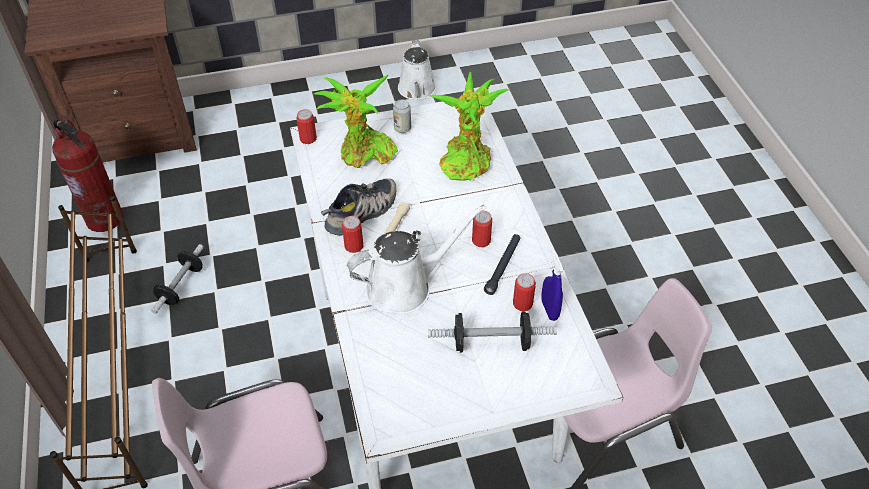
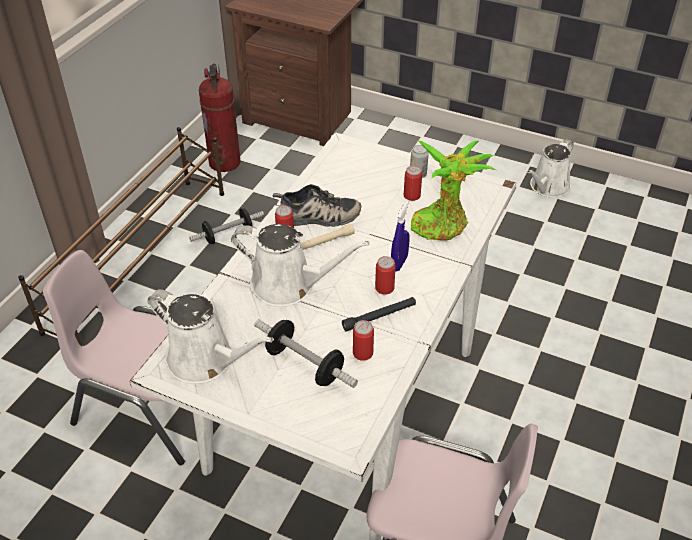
camera: 40 degrees right, 5 degrees down
can [296,109,317,144] -> can moved to [404,165,422,201]
potted plant [314,74,398,168] -> none
blue spray bottle [541,250,564,321] -> blue spray bottle moved to [391,201,410,272]
none -> white watering can [148,289,274,384]

